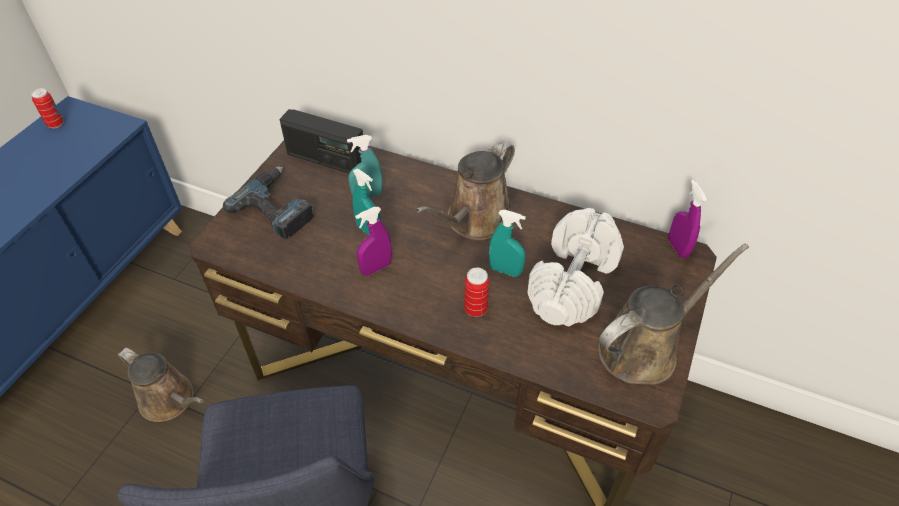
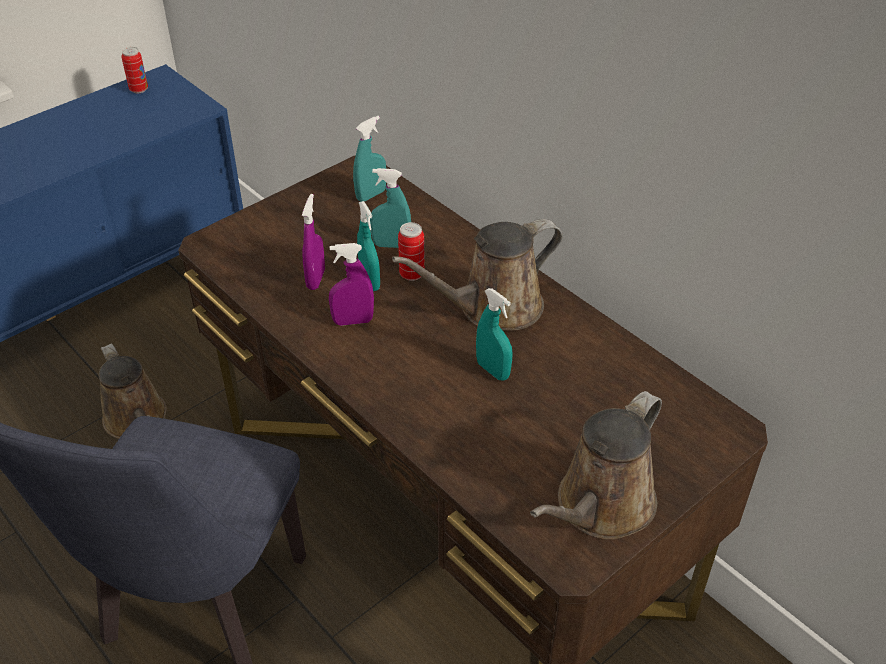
camera: 25 degrees right, 5 degrees down
power drill [223,166,315,240] -> none
radio [280,109,363,173] -> turquoise spray bottle [353,116,386,202]
can [464,268,489,317] -> can moved to [398,222,425,281]
white dumbbell [528,208,624,326] -> none
brown watering can [598,244,749,385] -> brown watering can turned 135 degrees clockwise [530,391,662,540]
purple spray bottle [668,180,707,258] -> purple spray bottle moved to [302,194,325,290]

